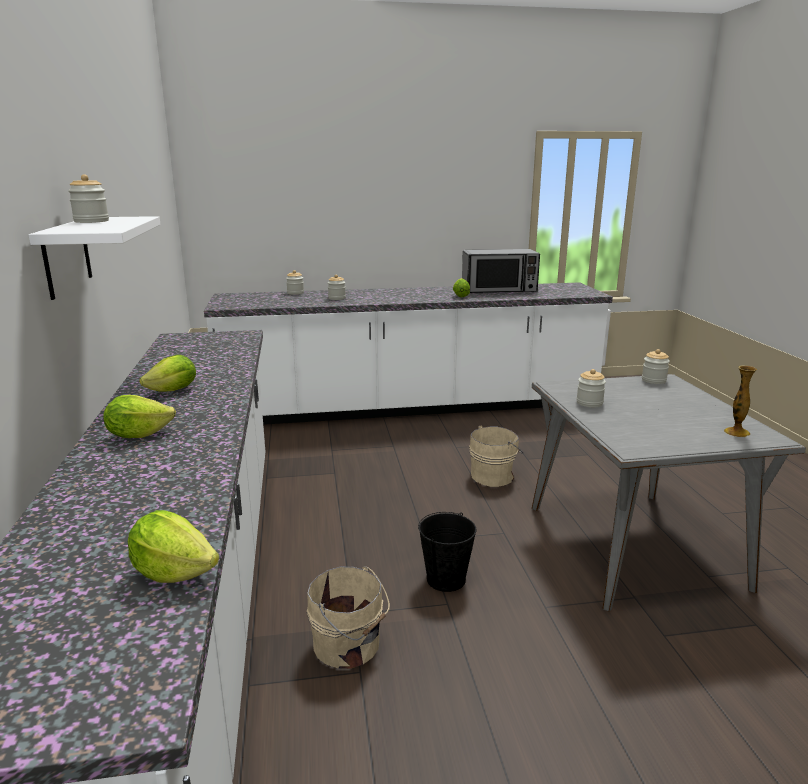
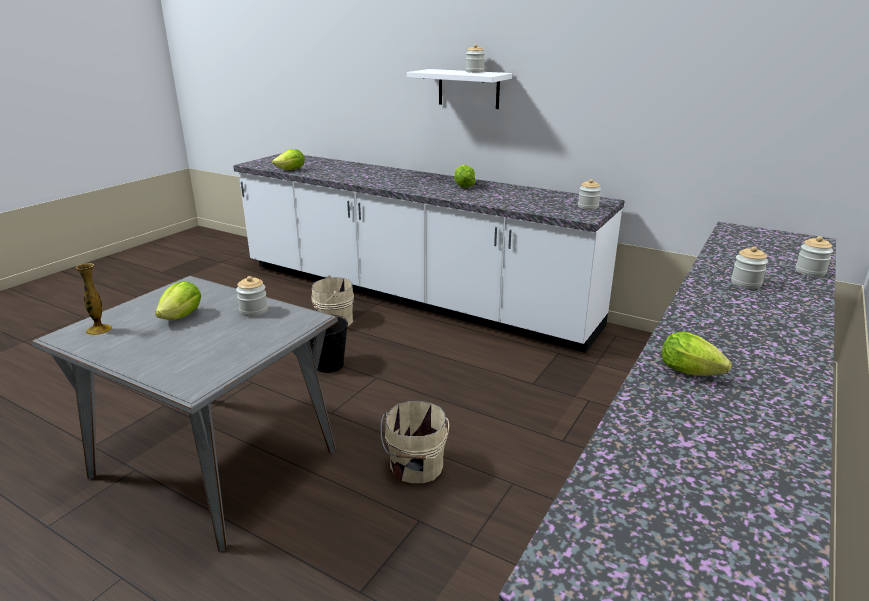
camera: 130 degrees right, 5 degrees up
lettuce [103,395,176,438] -> lettuce moved to [155,281,201,320]
microwave [462,249,540,293] -> none
jar [642,349,670,384] -> jar moved to [578,179,601,210]

